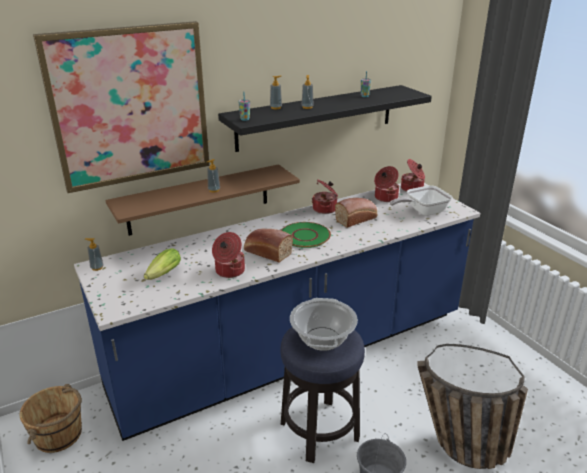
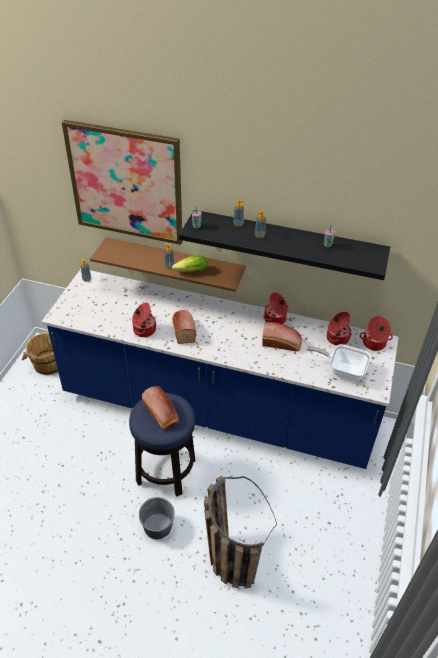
camera: 45 degrees right, 15 degrees up
lettuce [144,248,181,280] -> lettuce moved to [172,255,208,272]
green plate [281,222,331,248] -> none
cooking pot [290,298,358,351] -> bread [142,386,179,430]

